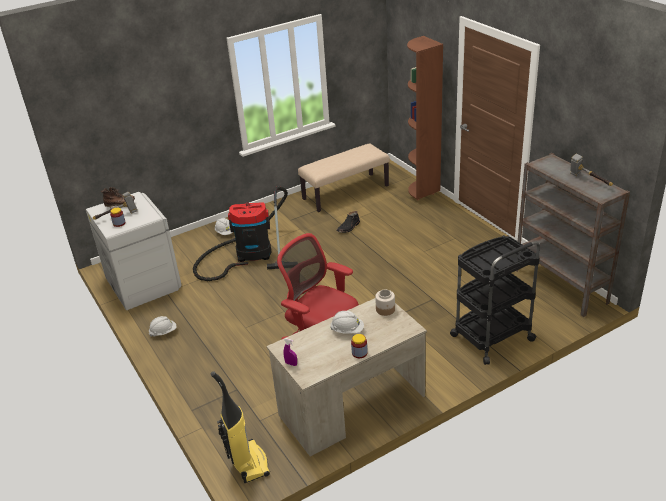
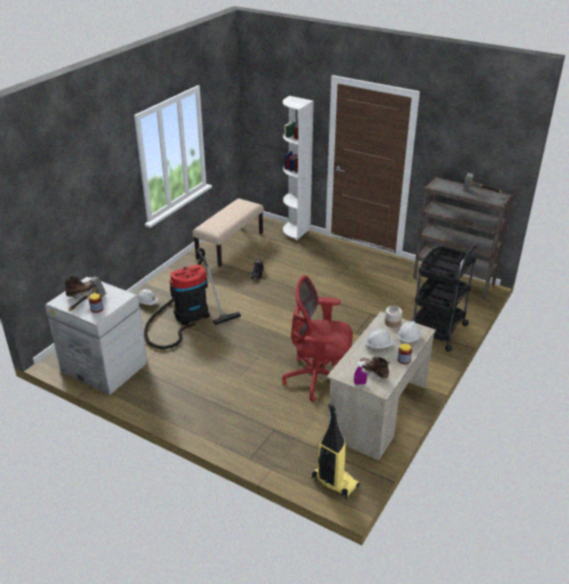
camera: 30 degrees left, 0 degrees up
white hard hat [149,316,176,337] -> white hard hat moved to [397,321,422,344]
brown bookcase [407,36,443,200] -> white bookcase [283,96,314,240]
none -> brown boot [360,357,390,380]

